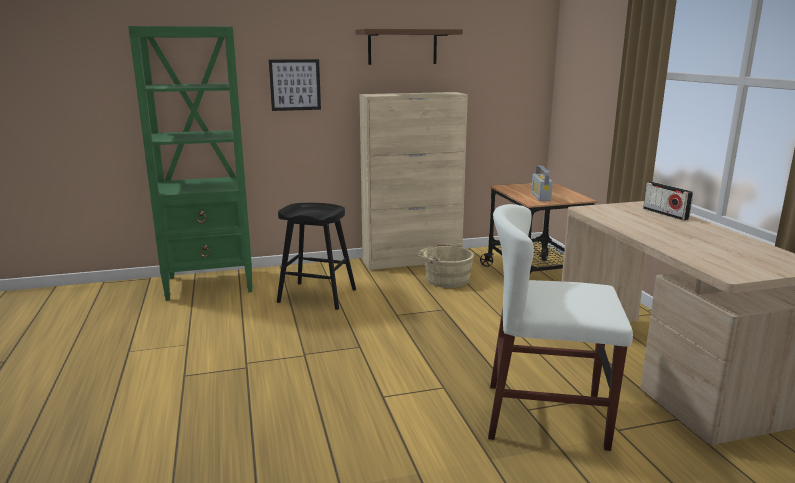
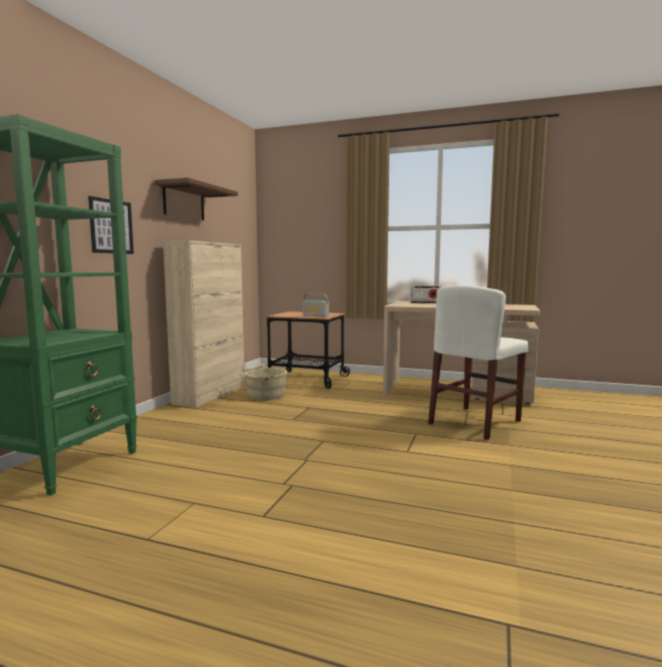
camera: 55 degrees left, 10 degrees down
black stool [277,203,356,310] -> none

